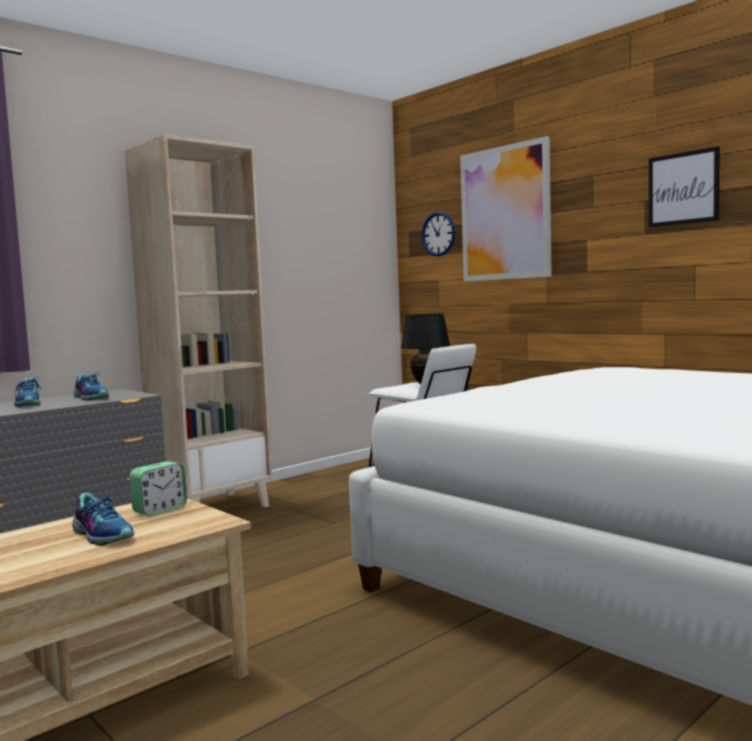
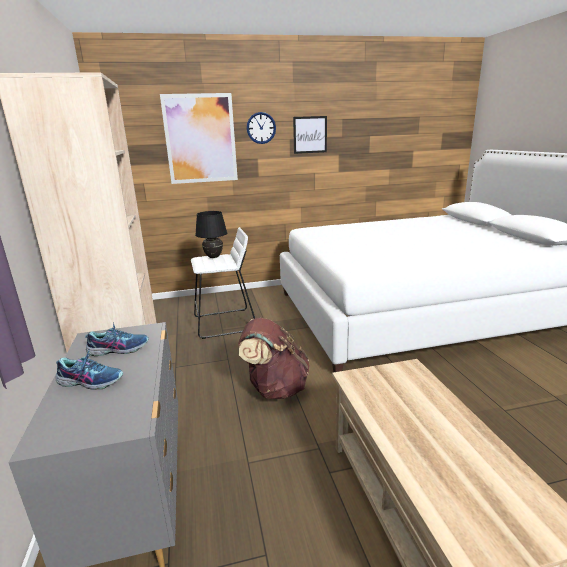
camera: 60 degrees left, 15 degrees up
shoe [72,490,135,546] -> none
alarm clock [129,461,187,516] -> none
wall clock [422,212,455,256] -> wall clock moved to [246,112,276,144]
none -> brown backpack [238,318,309,399]

